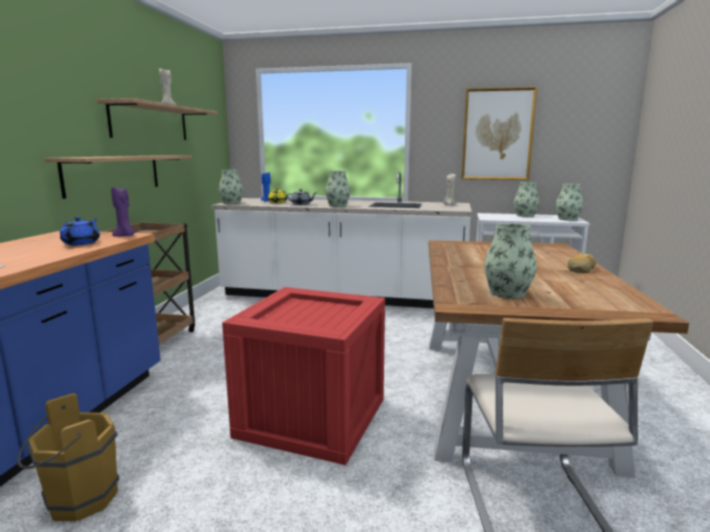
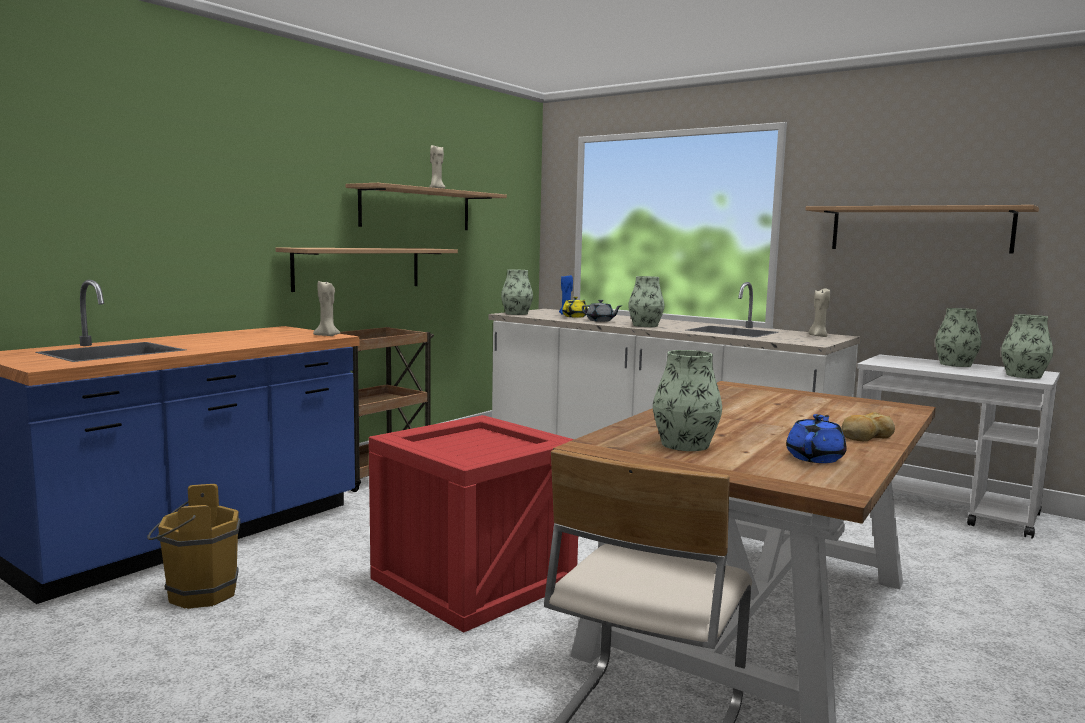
camera: 25 degrees right, 5 degrees down
blue teapot [60,217,100,245] -> blue teapot moved to [786,414,847,463]
purple candle [111,187,135,236] -> beige candle [313,281,340,336]
picture [461,87,537,180] -> shelf [805,205,1039,254]

